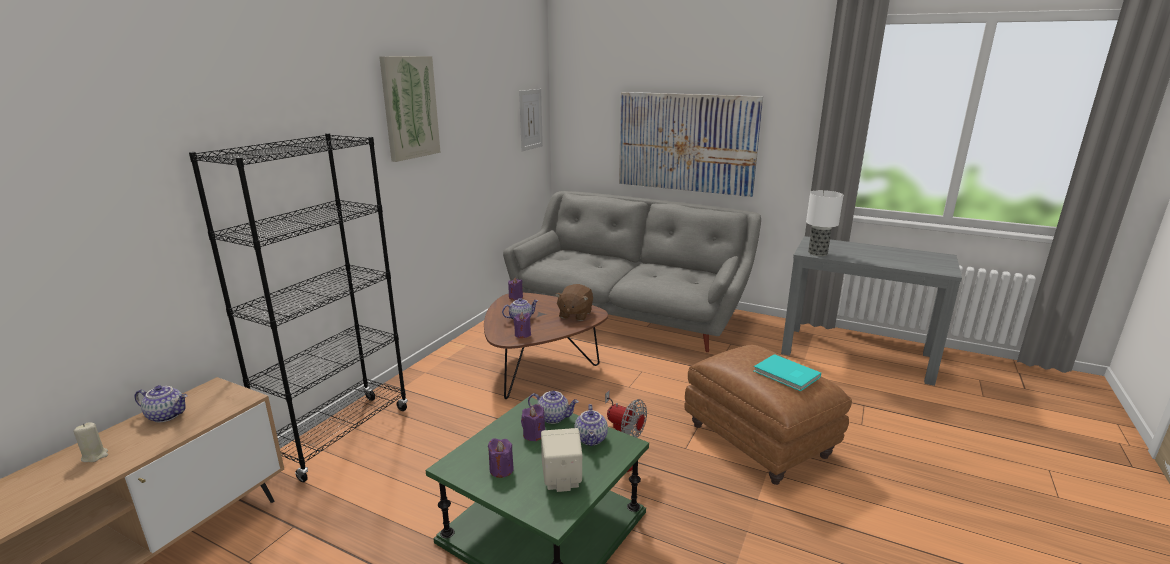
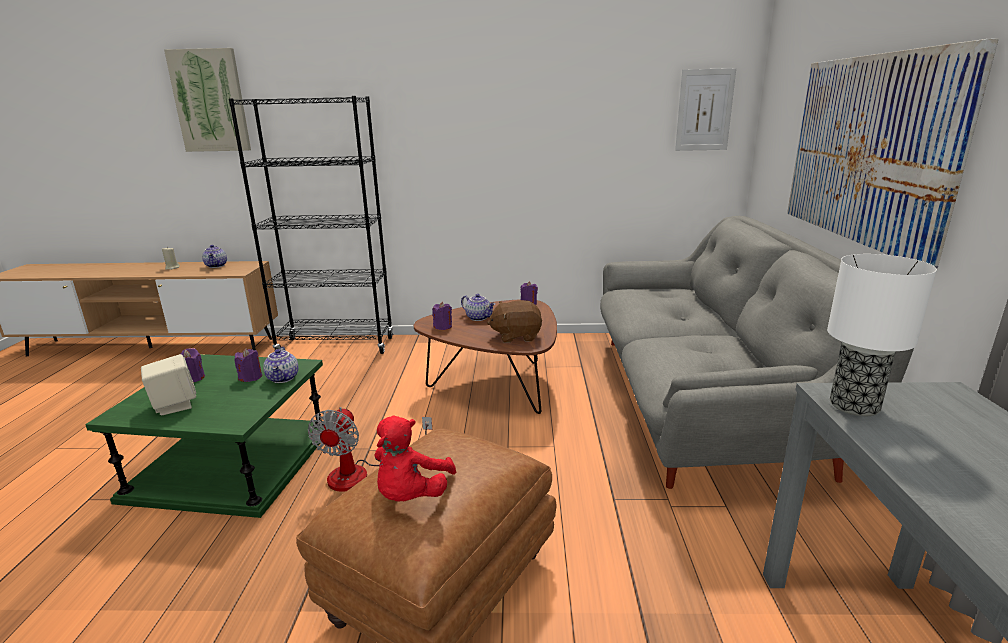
camera: 65 degrees right, 0 degrees up
picture [379,56,441,162] -> picture moved to [164,48,251,152]
teapot [574,404,608,446] -> none
turquoise book [754,354,821,391] -> red plush toy [374,415,456,501]

